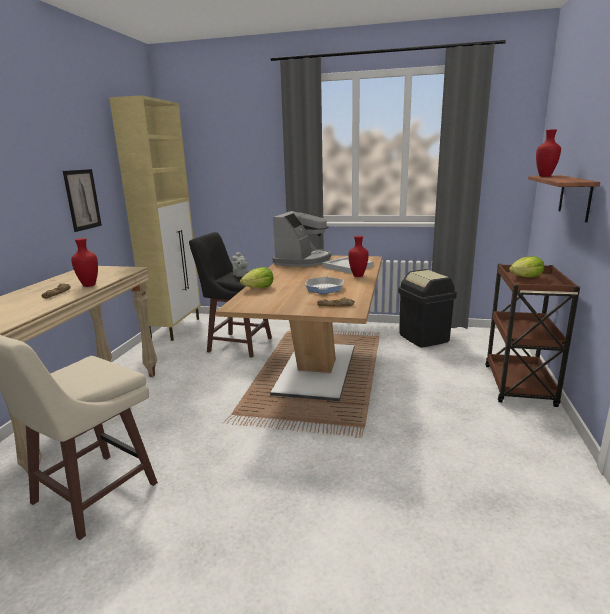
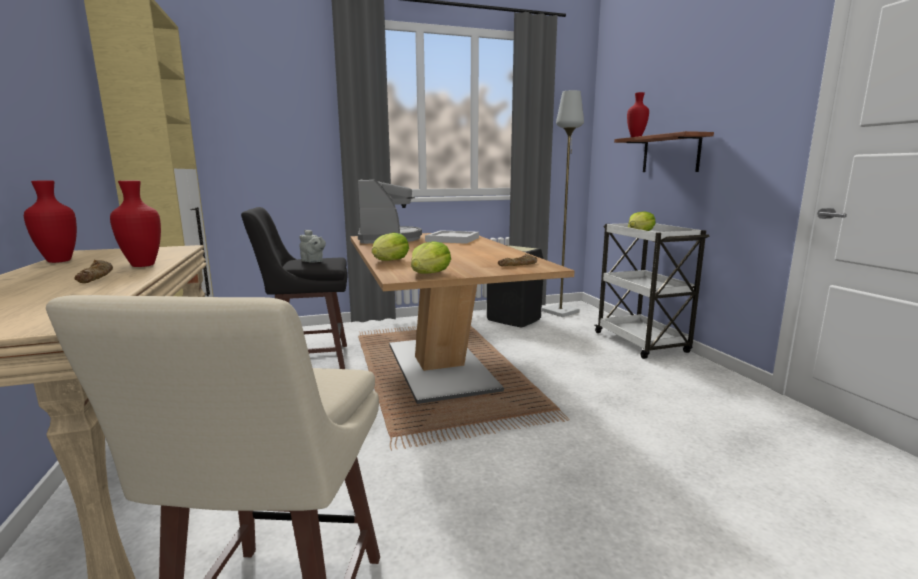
camera: 30 degrees left, 5 degrees down
picture [63,169,102,232] -> none
frying pan [305,276,344,294] -> none
red vase [348,236,369,277] -> red vase moved to [24,180,77,263]
brown cart [485,264,580,407] -> white cart [595,223,710,359]
none -> lettuce [411,241,451,273]
none -> grey floor lamp [542,90,584,317]

